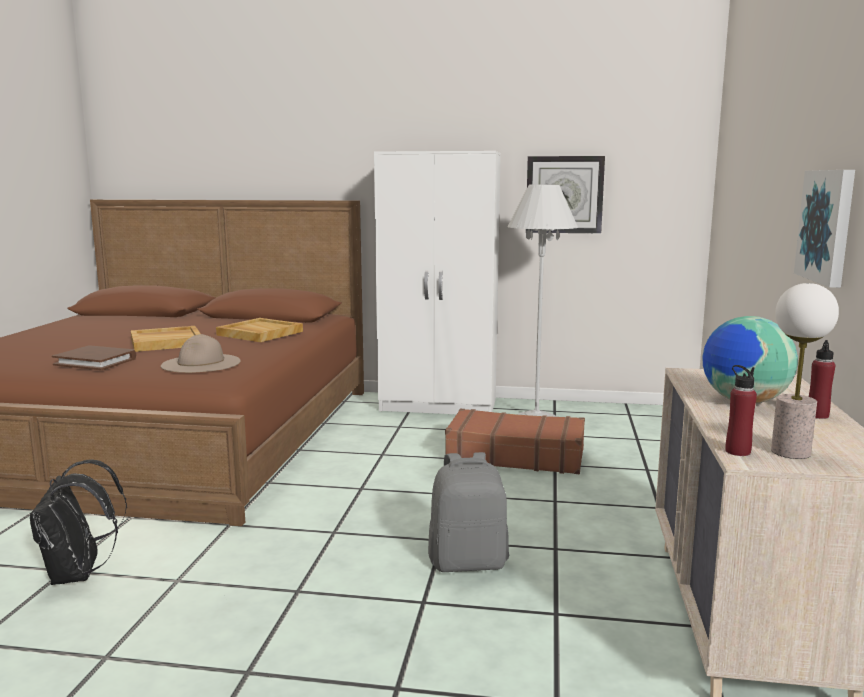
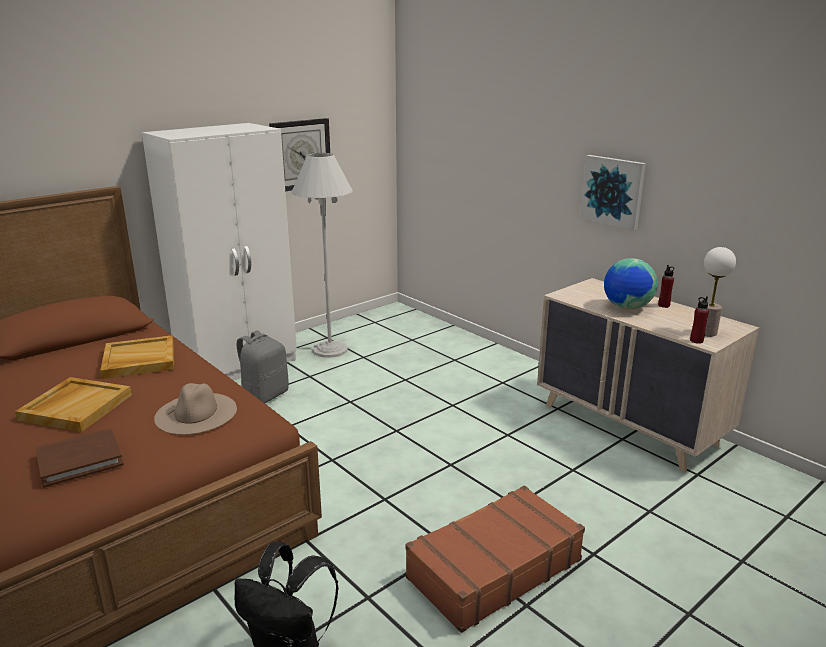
camera: 50 degrees left, 10 degrees up
grey backpack [428,452,509,572] -> grey backpack moved to [236,330,289,403]
brown suitcase [445,409,585,474] -> brown suitcase moved to [406,486,585,633]

